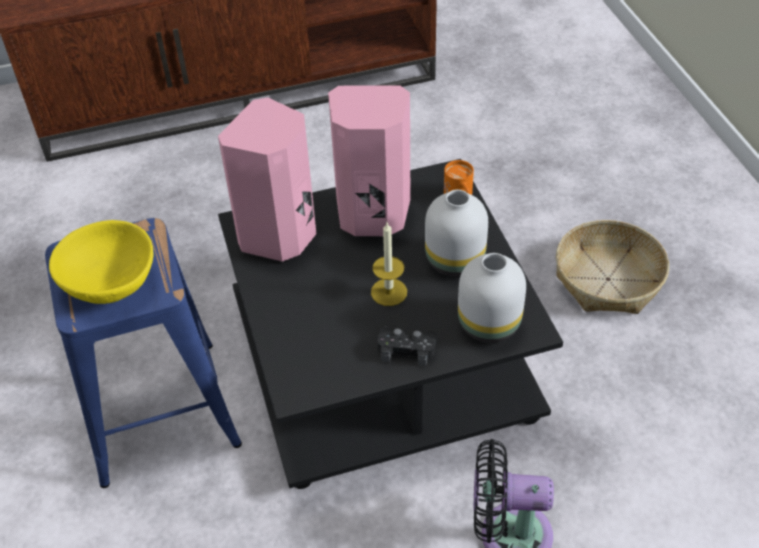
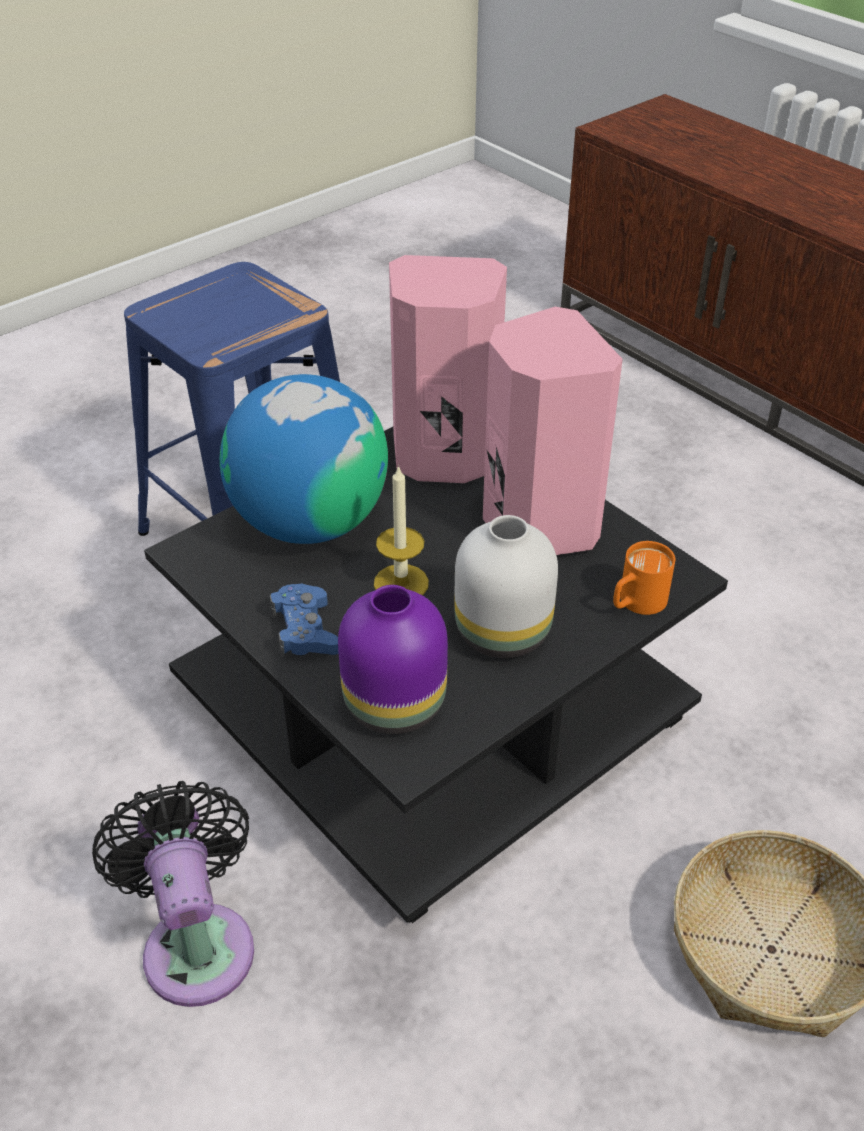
camera: 65 degrees right, 5 degrees down
yellow bowl [49,220,153,304] -> none
black game controller [377,326,437,366] -> blue game controller [270,584,339,657]
white vase [458,253,526,343] -> purple vase [338,585,448,734]
none -> globe [220,374,388,544]

